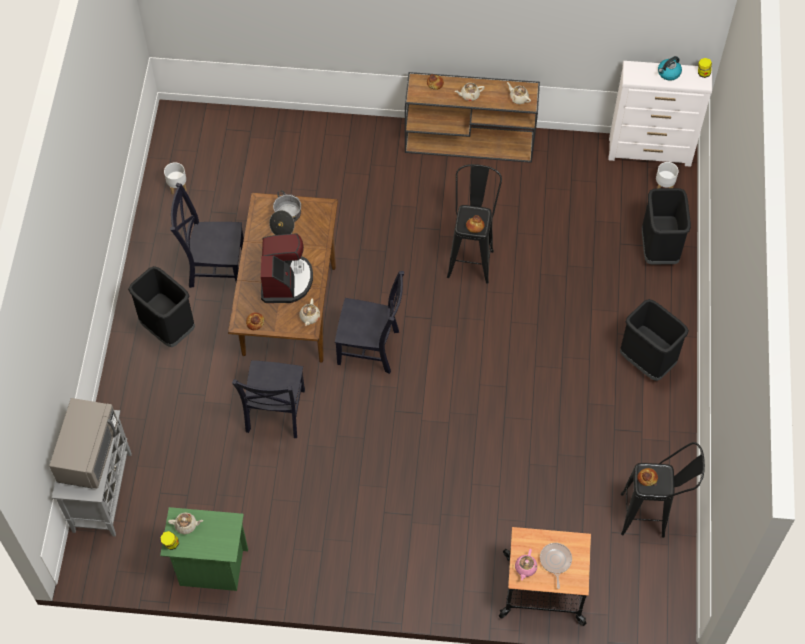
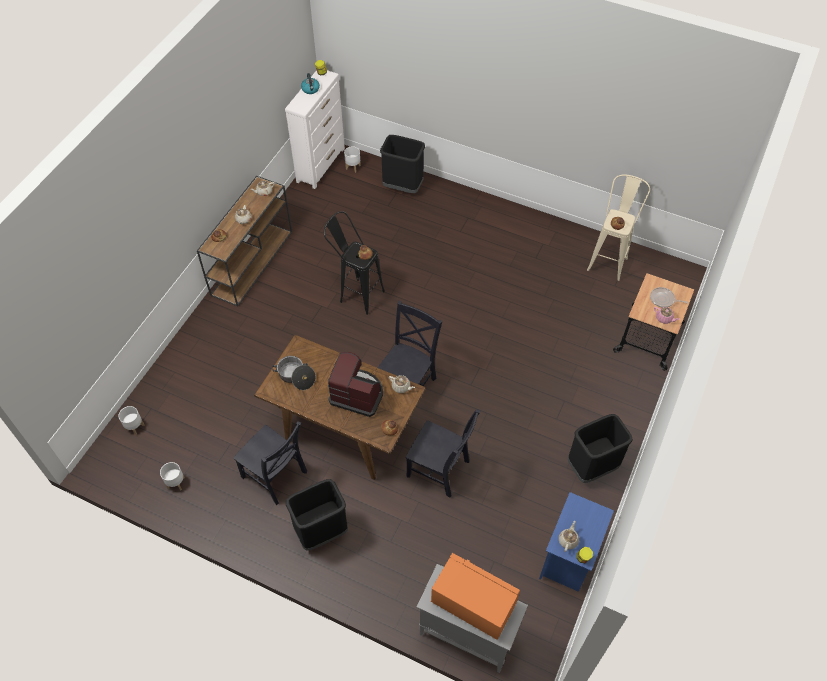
camera: 70 degrees left, 5 degrees down
grey microwave [49,398,118,489] -> orange microwave [431,553,520,640]
green nightstand [160,507,248,591] -> blue nightstand [539,492,614,592]
black chair [170,183,244,288] -> black chair turned 75 degrees counterclockwise [233,421,307,505]
black trash can [620,299,689,381] -> black trash can moved to [568,414,633,483]
black stool [621,442,705,538] -> beige stool [587,174,650,281]
none -> white planter [118,406,145,435]

